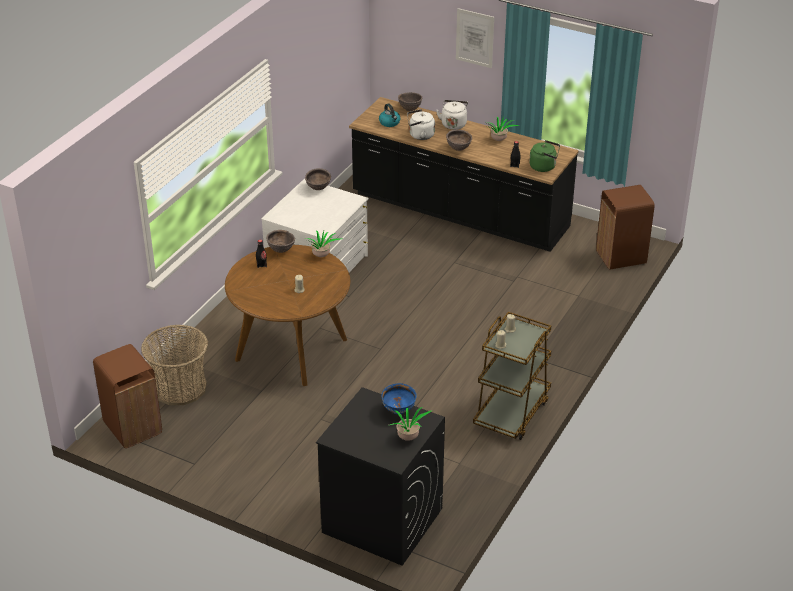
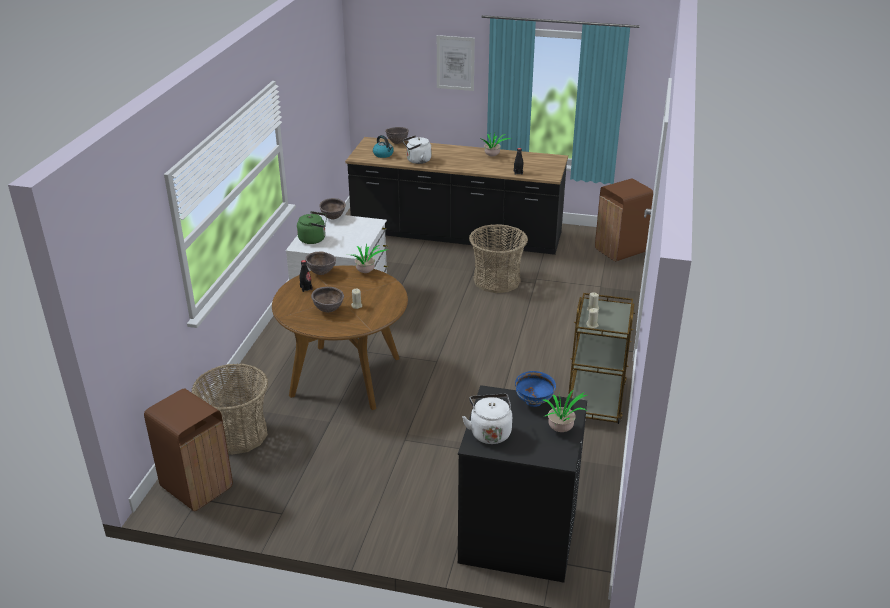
camera: 15 degrees left, 5 degrees down
white kettle [436,100,468,130] -> white kettle moved to [462,394,512,444]
brown bowl [446,129,472,151] -> brown bowl moved to [311,287,344,313]
green kettle [529,140,560,172] -> green kettle moved to [297,211,327,244]
none -> basket [469,224,528,293]

